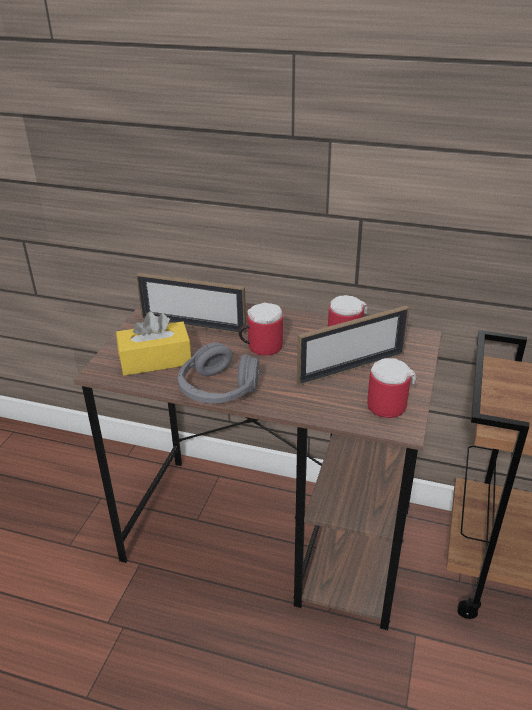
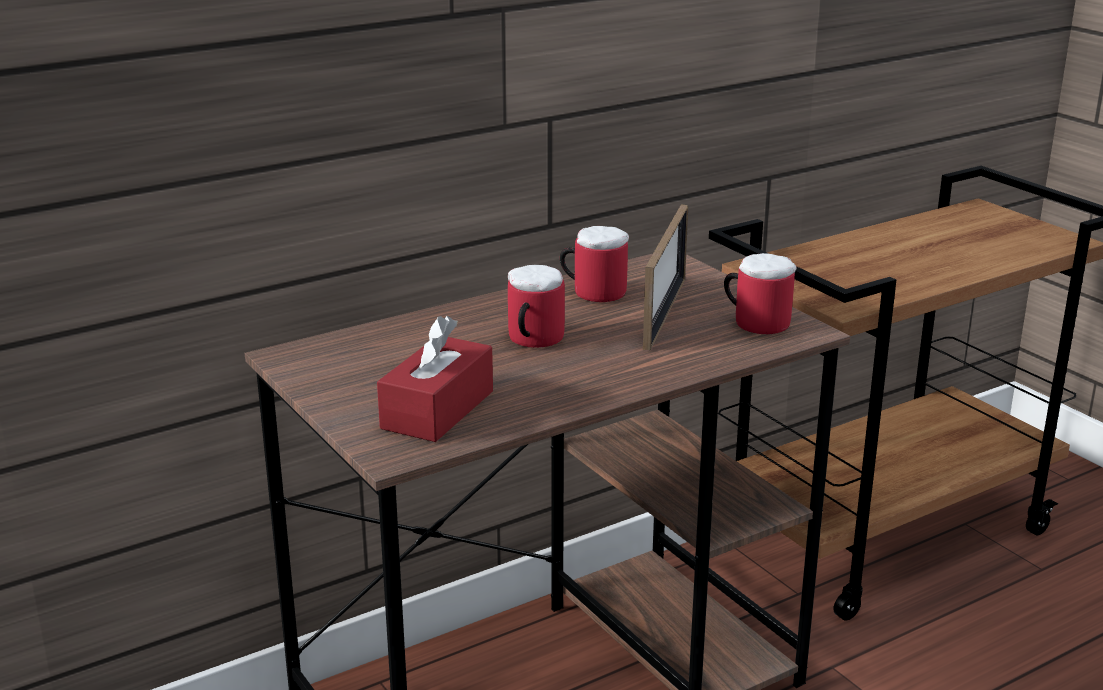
camera: 50 degrees left, 10 degrees down
yellow tissue box [116,312,191,376] -> red tissue box [377,316,493,442]
picture frame [136,273,247,334] -> none
grey headphones [178,343,259,404] -> none

